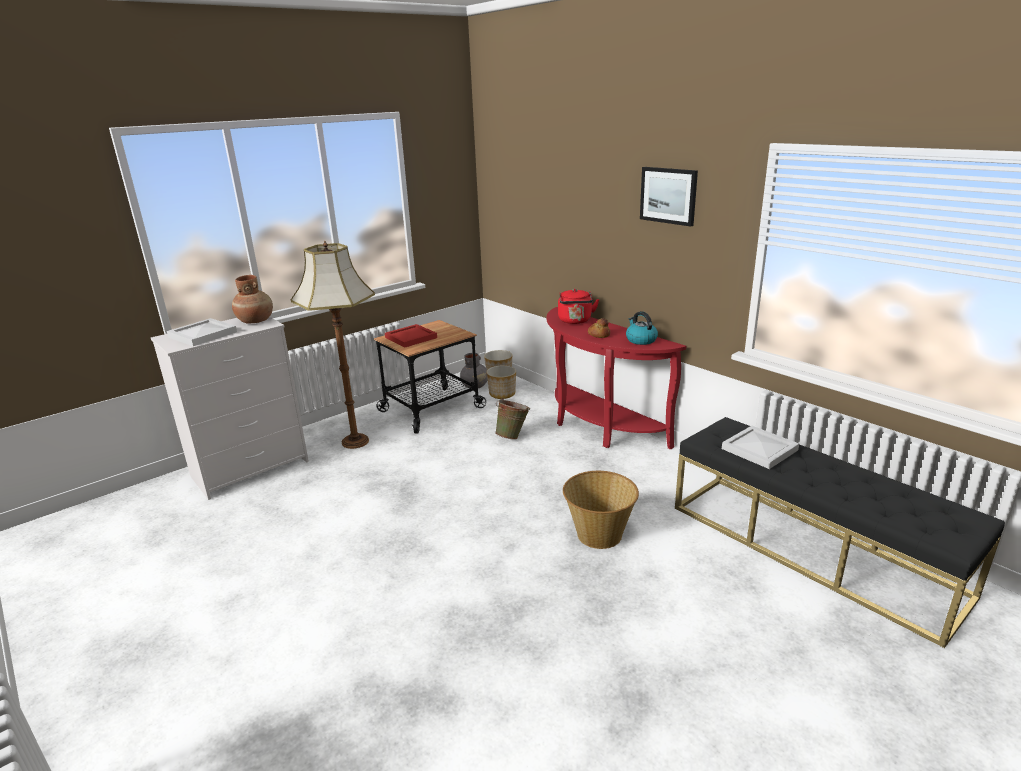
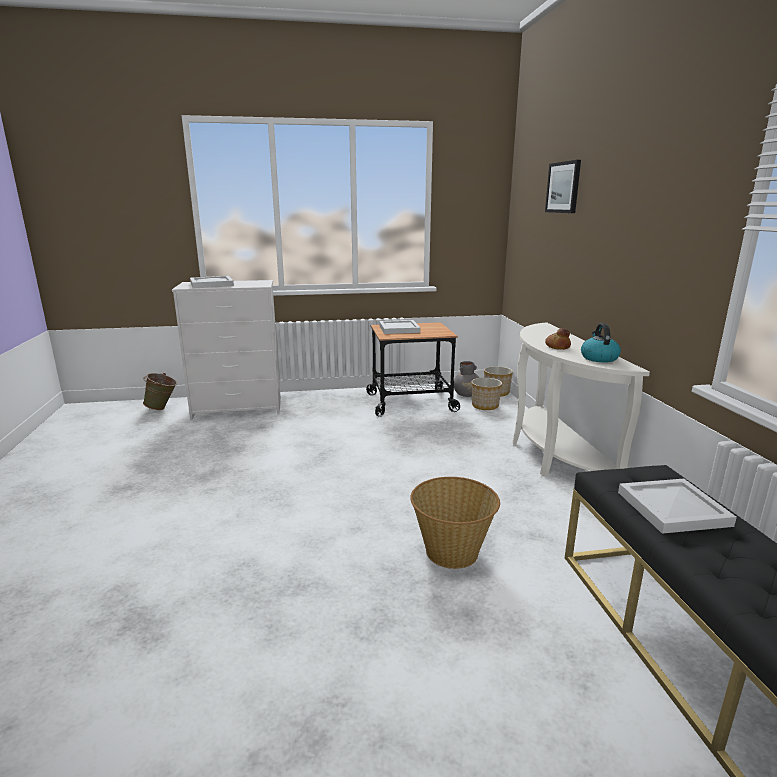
camera: 30 degrees right, 5 degrees down
brown vase [232,275,273,323] -> none
floor lamp [291,241,375,449] -> none
red tray [385,324,437,348] -> white tray [379,320,420,334]
green bucket [495,398,530,440] -> green bucket moved to [143,373,177,410]
red console table [547,307,686,449] -> white console table [512,323,650,477]
red kettle [558,289,599,324] -> none
picture [640,167,698,227] -> picture moved to [545,160,581,213]

